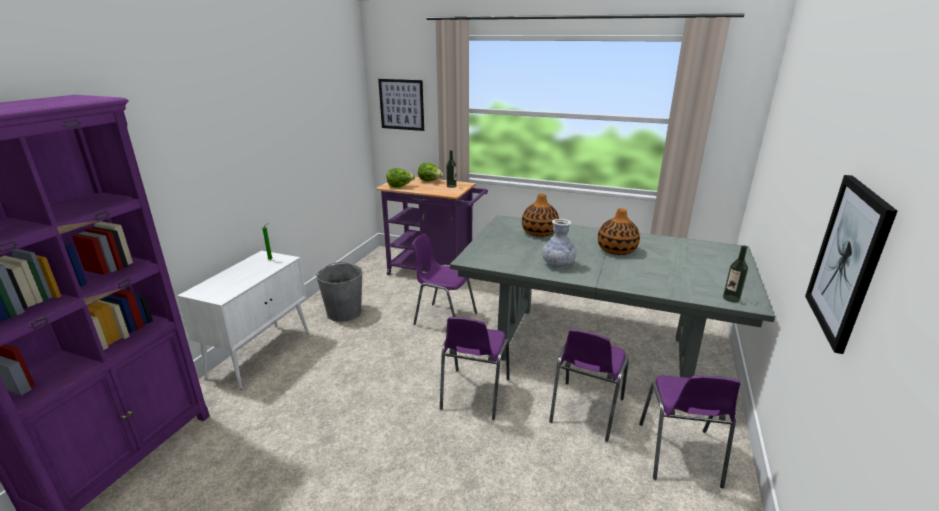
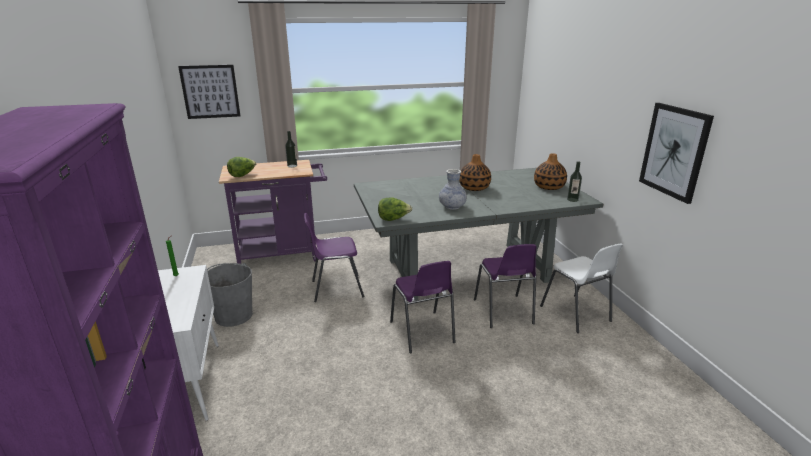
camera: 35 degrees left, 0 degrees up
lettuce [418,163,443,181] -> lettuce moved to [378,197,412,221]
vase [522,194,559,237] -> vase moved to [534,153,567,190]
purple chair [639,375,741,488] -> white chair [540,244,623,333]

